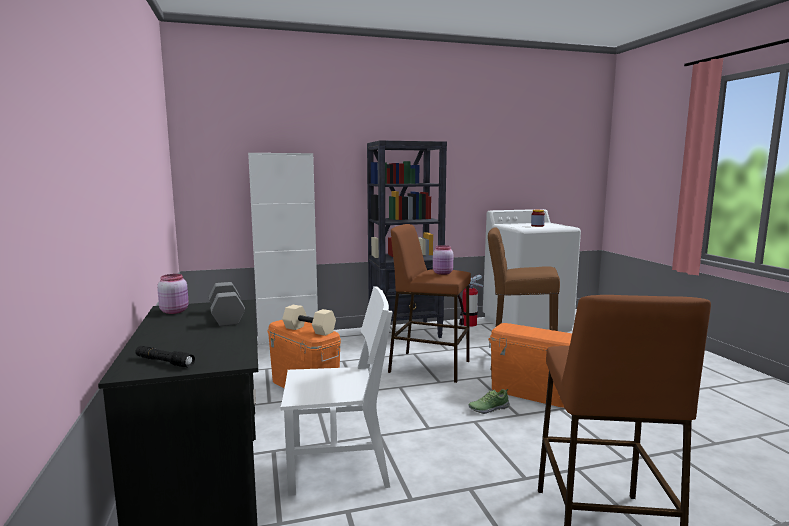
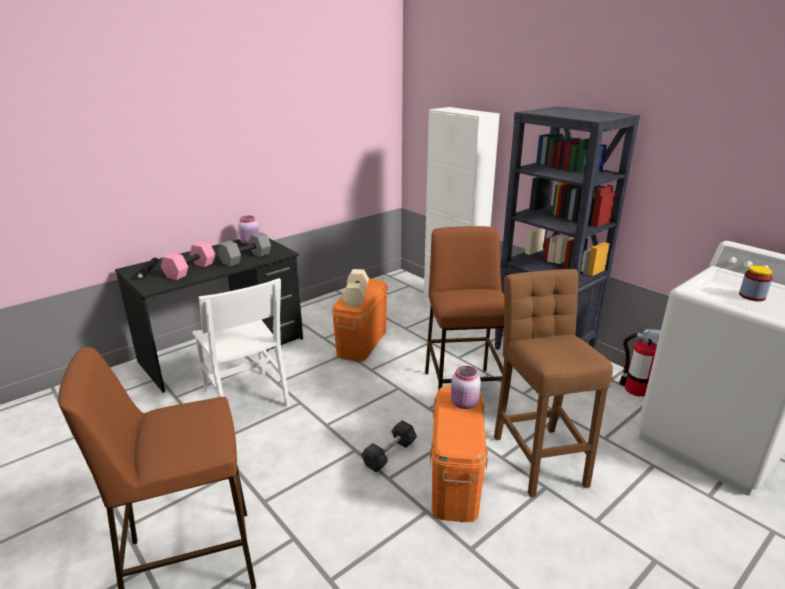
camera: 65 degrees right, 15 degrees up
pink jar [433,245,453,275] -> pink jar moved to [451,366,481,409]
shoe [469,389,510,414] -> grey dumbbell [361,420,417,472]
none -> pink dumbbell [161,241,216,280]

